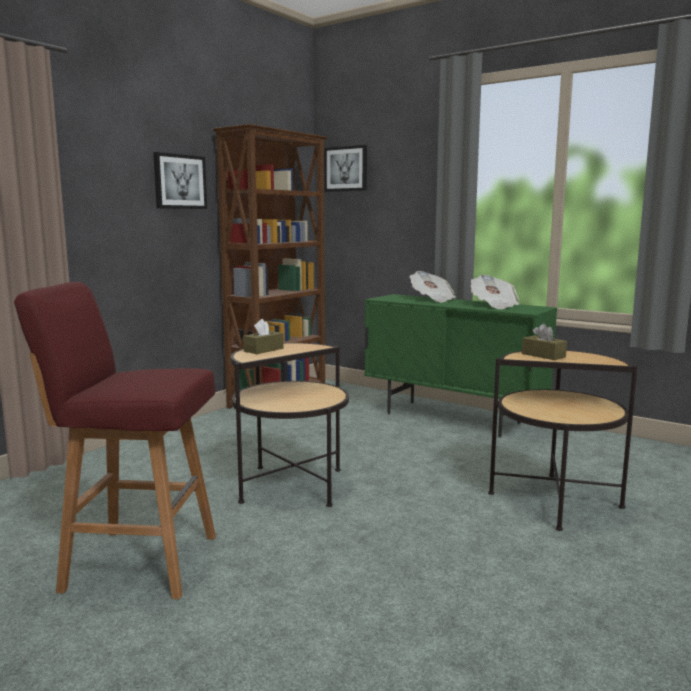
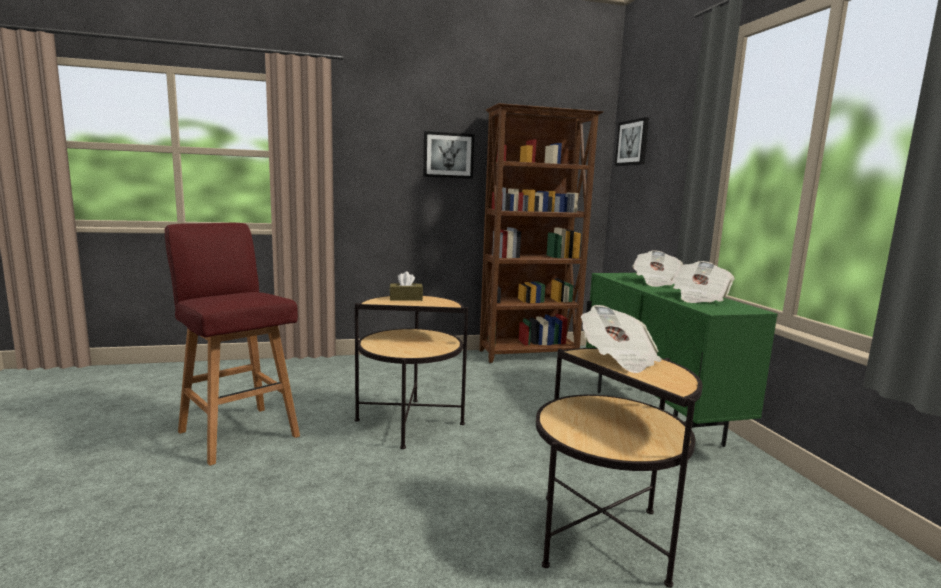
camera: 40 degrees right, 0 degrees up
brown tissue box [522,323,567,360] -> newspaper [581,305,662,373]

